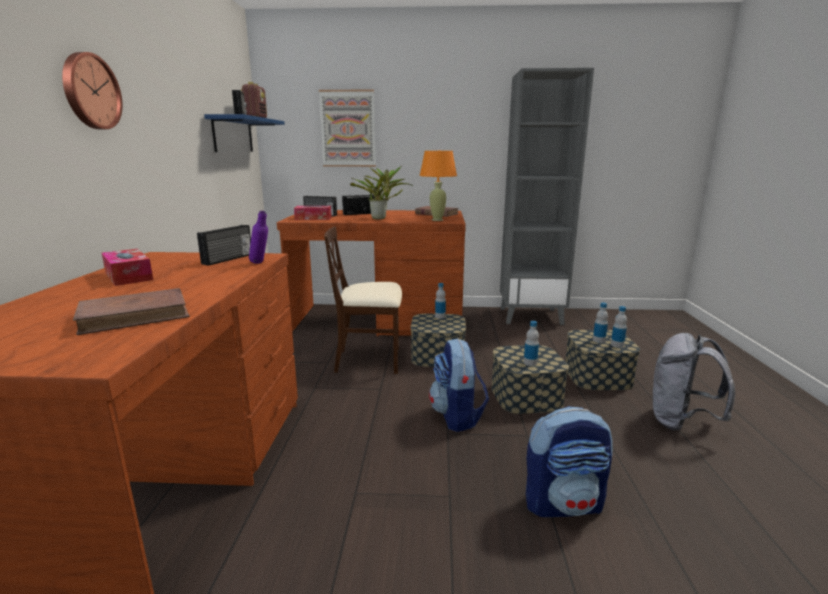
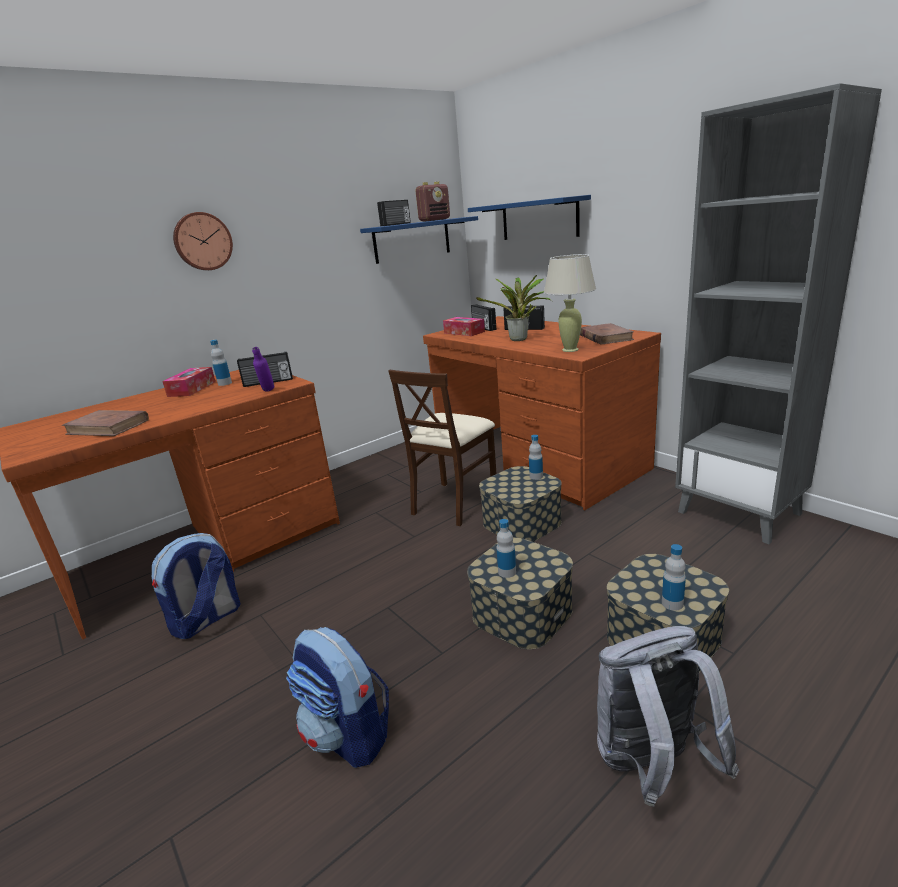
camera: 50 degrees right, 5 degrees up
picture [319,89,376,167] -> blue shelf [468,195,591,240]
beige chair [324,226,402,374] -> beige chair turned 105 degrees counterclockwise [388,370,497,526]
orange table lamp [419,151,457,221] -> beige table lamp [544,254,596,352]
backpack [429,338,489,432] -> backpack moved to [152,533,241,639]
bottle [593,302,608,343] -> bottle moved to [210,340,232,386]

